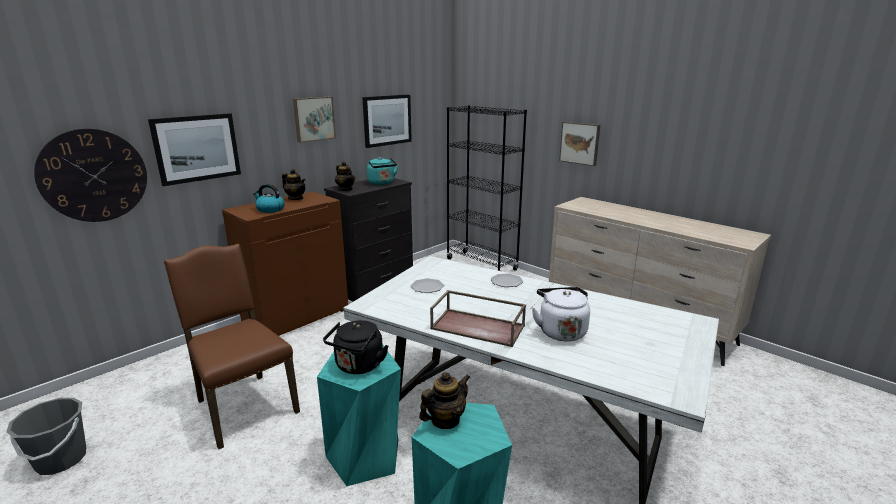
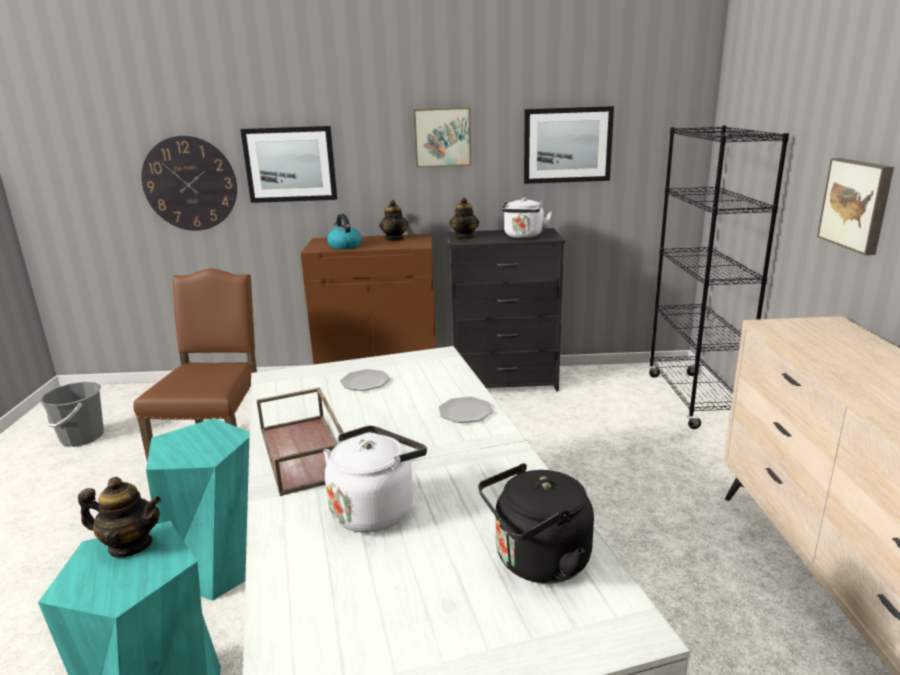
camera: 45 degrees right, 0 degrees up
black kettle [323,320,388,374] -> black kettle moved to [478,463,594,584]
turquoise kettle [367,157,398,185] -> white kettle [501,197,552,238]

